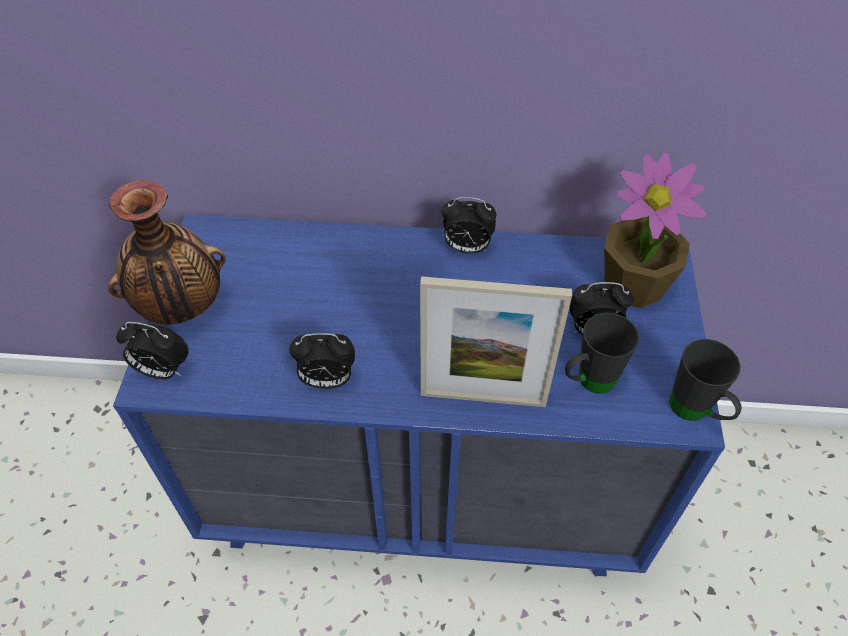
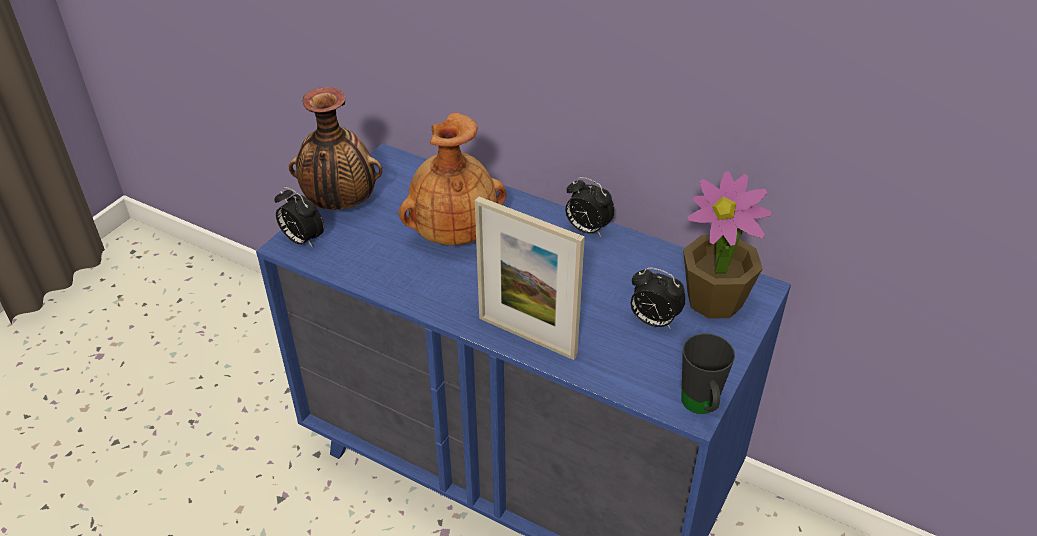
camera: 25 degrees right, 10 degrees down
alarm clock [289,333,355,389] -> none
black mug [565,313,639,394] -> none
none -> brown vase [399,112,507,245]

